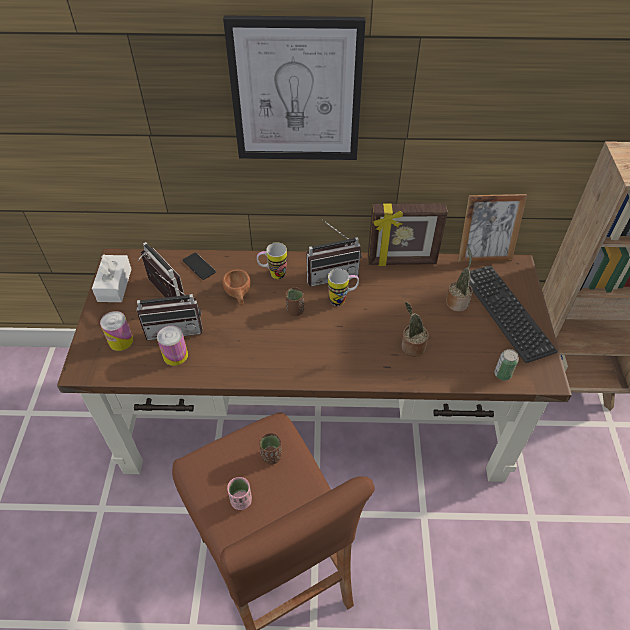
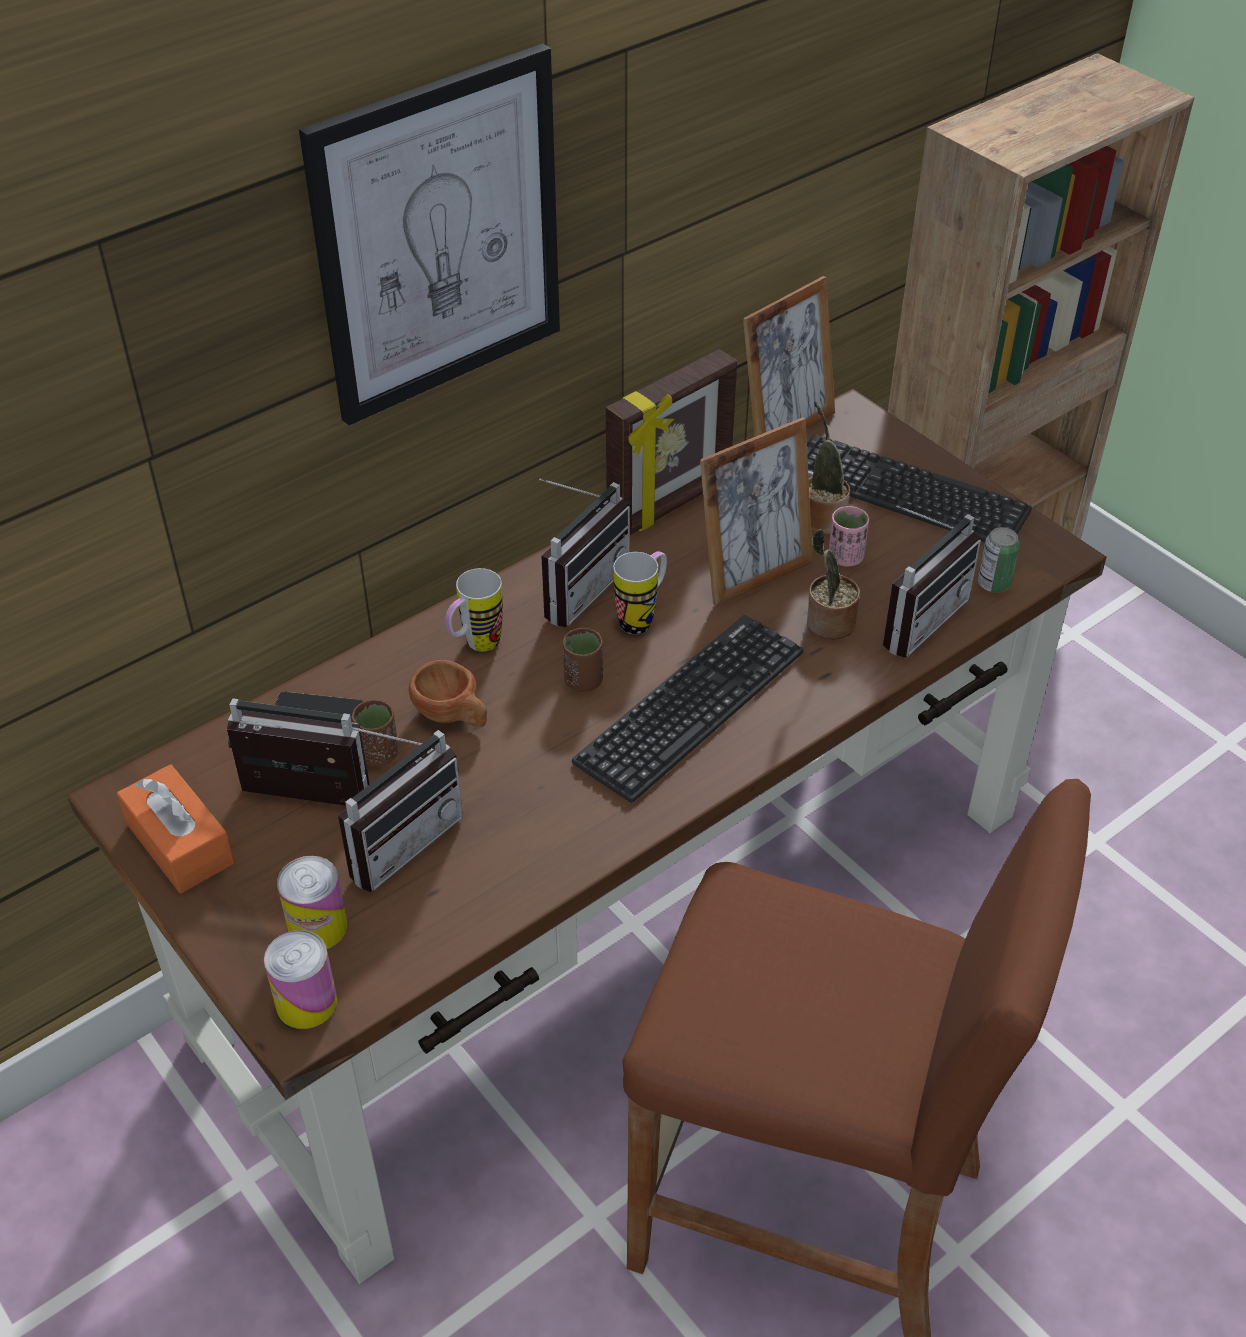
camera: 40 degrees left, 5 degrees down
white tissue box [92,254,131,302] -> orange tissue box [116,764,234,893]
can [157,326,188,366] -> can moved to [264,930,337,1029]
pink cup [227,477,252,510] -> pink cup moved to [829,506,869,567]
brown cup [259,433,281,465] -> brown cup moved to [351,700,398,767]
none -> keyboard [572,615,804,803]
none -> picture frame [700,417,813,606]
none -> radio [883,505,981,658]

